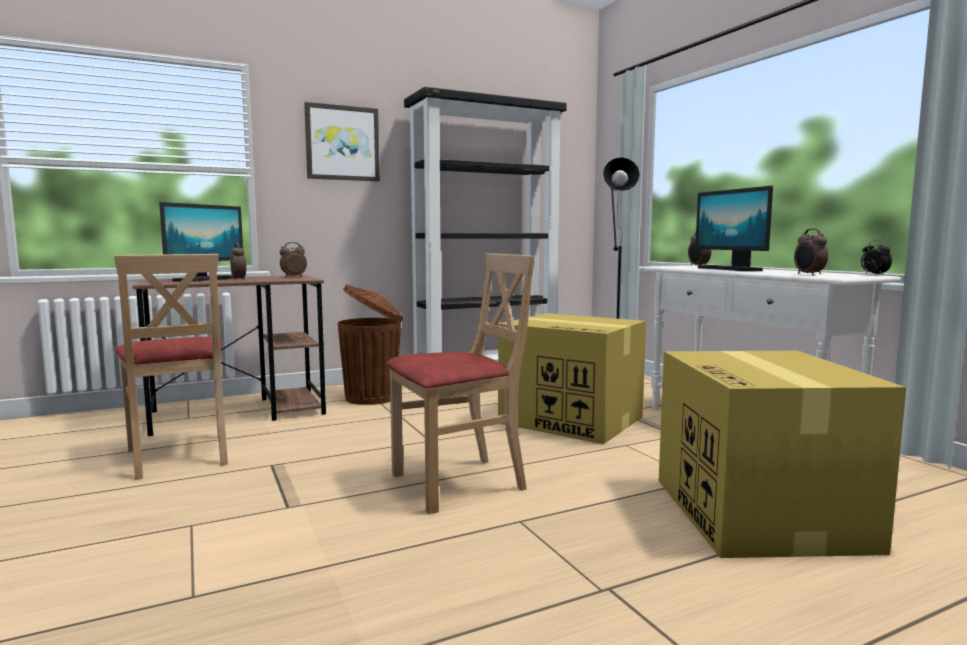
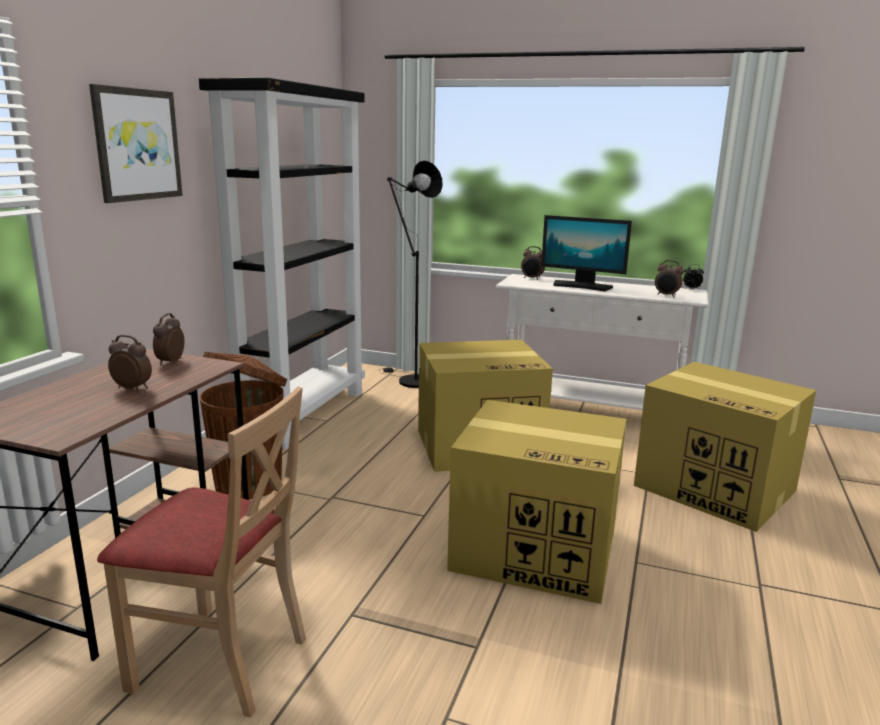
camera: 45 degrees left, 10 degrees up
monitor [159,202,243,282] -> none
beige chair [386,253,535,514] -> cardboard box [447,400,627,604]

